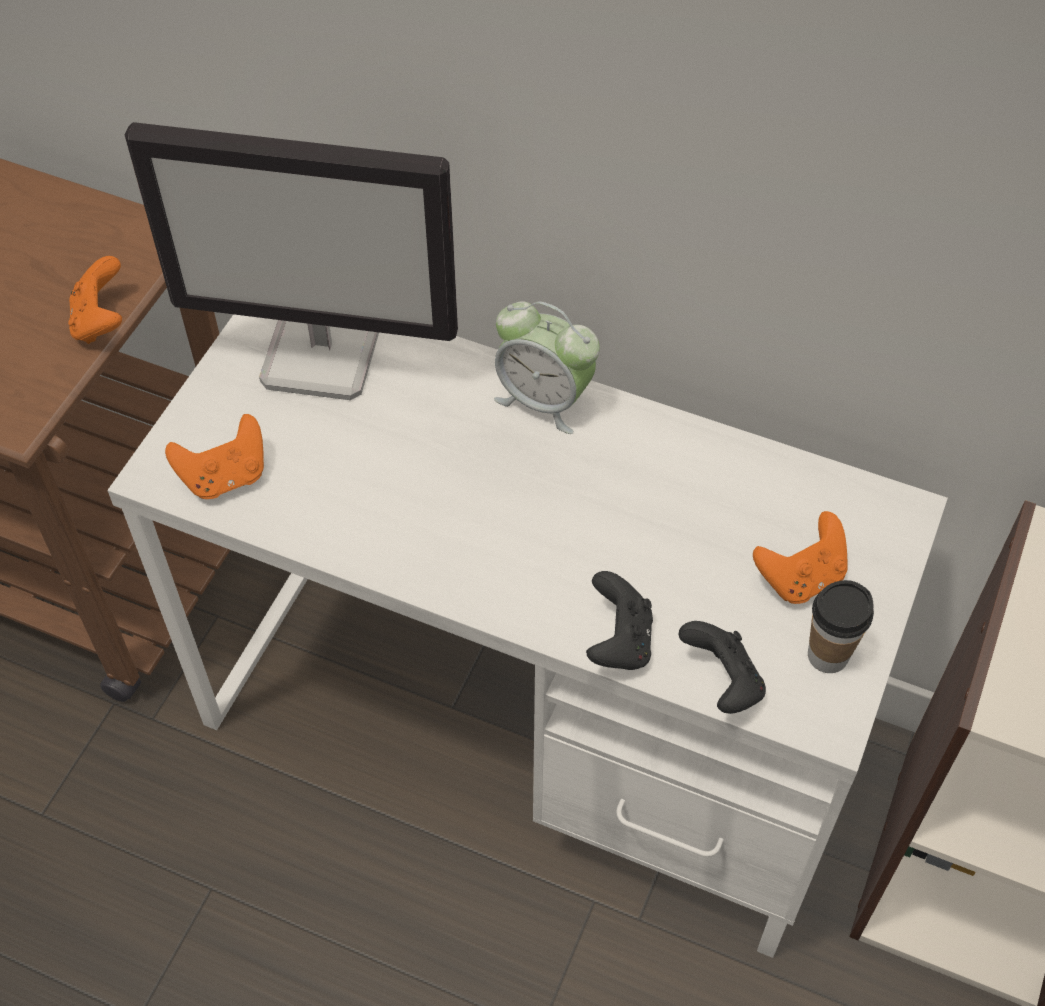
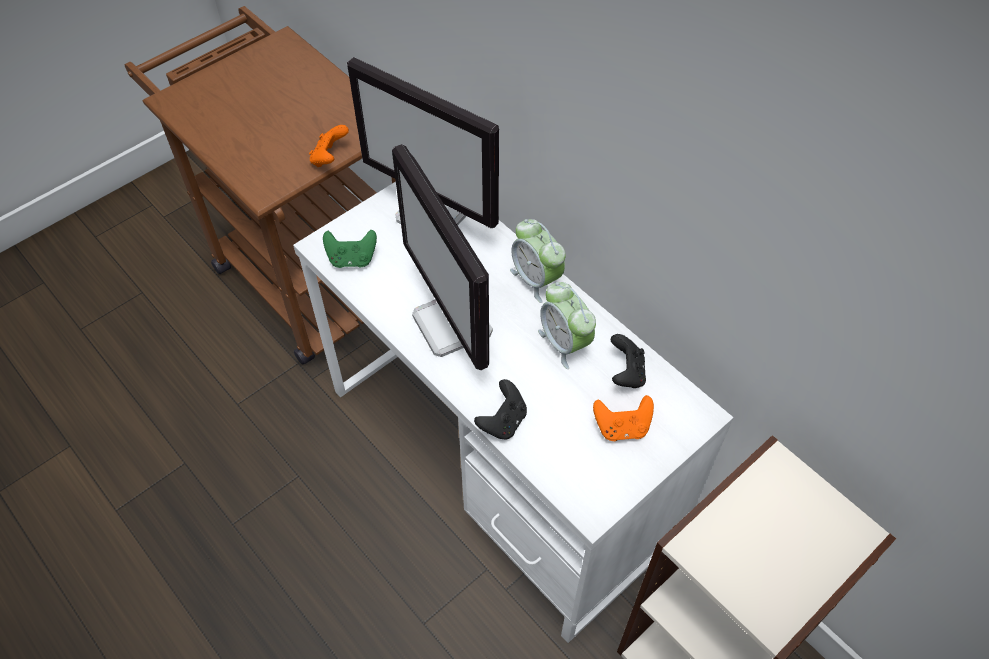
camera: 25 degrees right, 0 degrees up
orange game controller [165,414,264,499] -> green game controller [323,230,377,268]
black game controller [678,621,766,714] -> black game controller moved to [611,334,646,388]
cup [808,580,874,673] -> none
none -> monitor [392,144,493,370]
none -> alarm clock [538,282,596,369]

